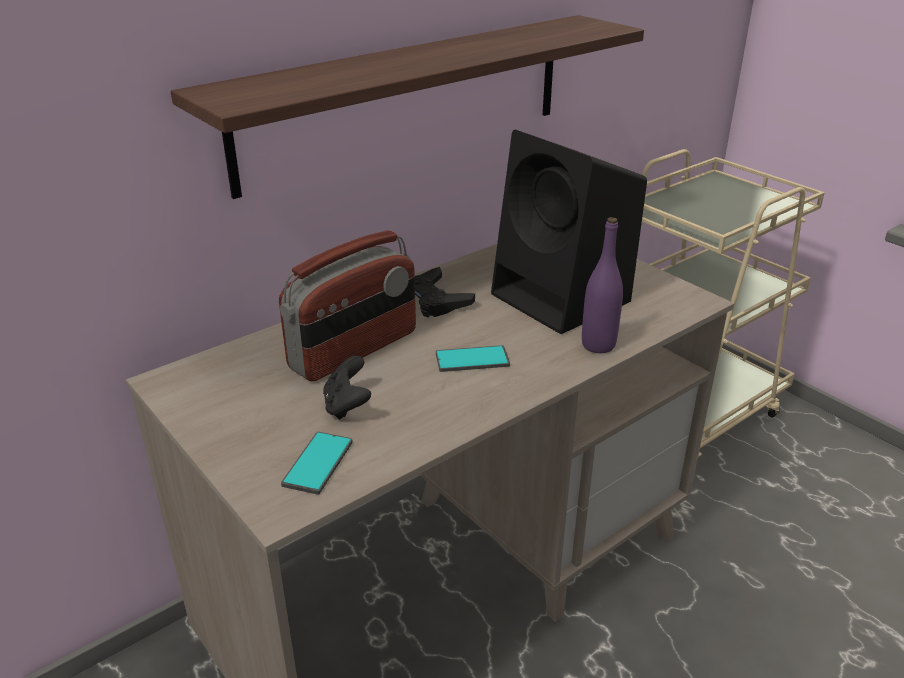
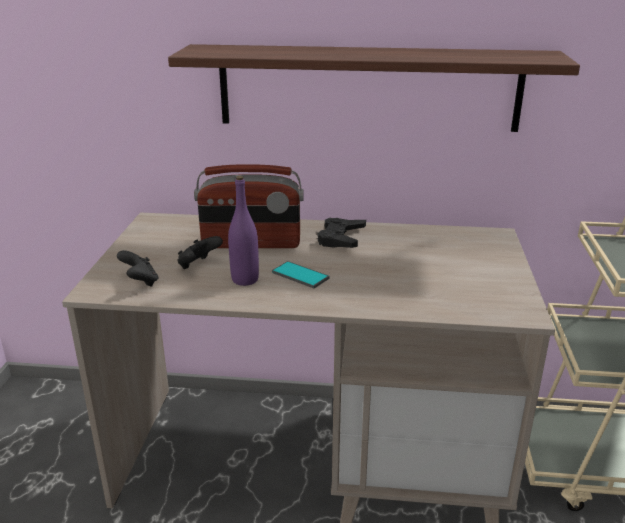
camera: 45 degrees right, 5 degrees down
phone [281,432,353,495] -> black game controller [117,250,158,287]
black speaker [491,130,647,334] -> none
purple bottle [582,217,623,353] -> purple bottle moved to [228,176,259,286]

